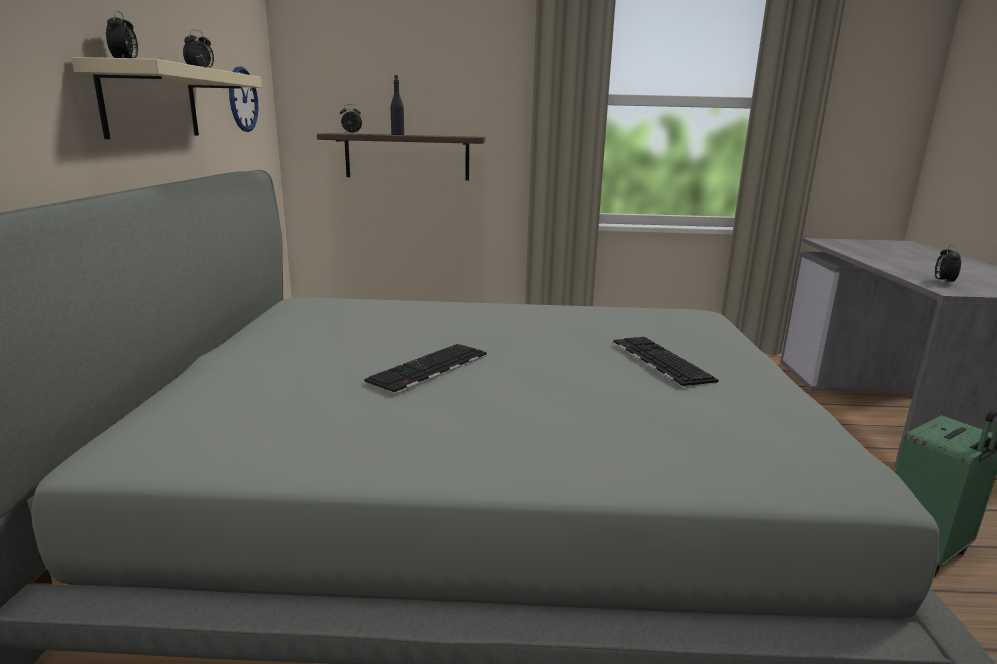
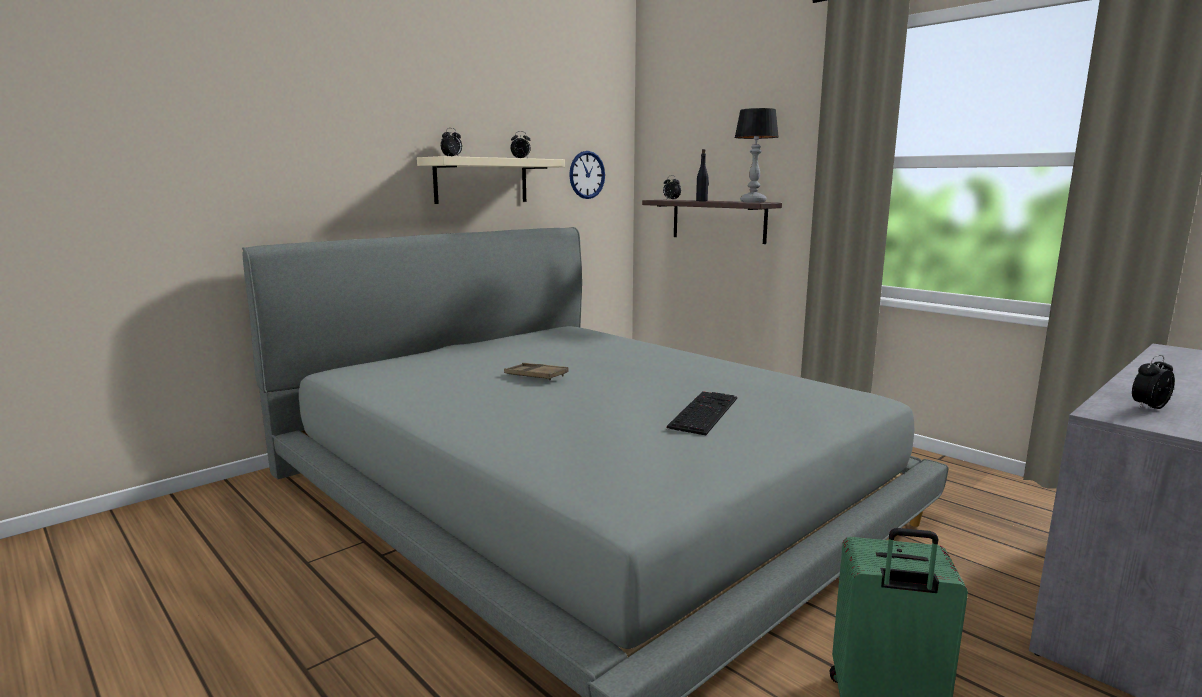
camera: 45 degrees right, 5 degrees down
keyboard [364,344,487,394] -> brown tray [504,363,569,381]
none -> table lamp [734,108,779,202]

